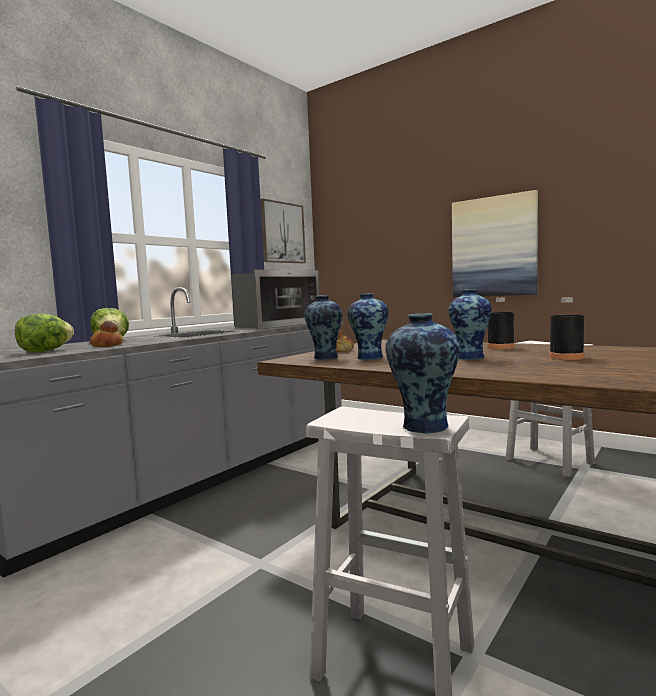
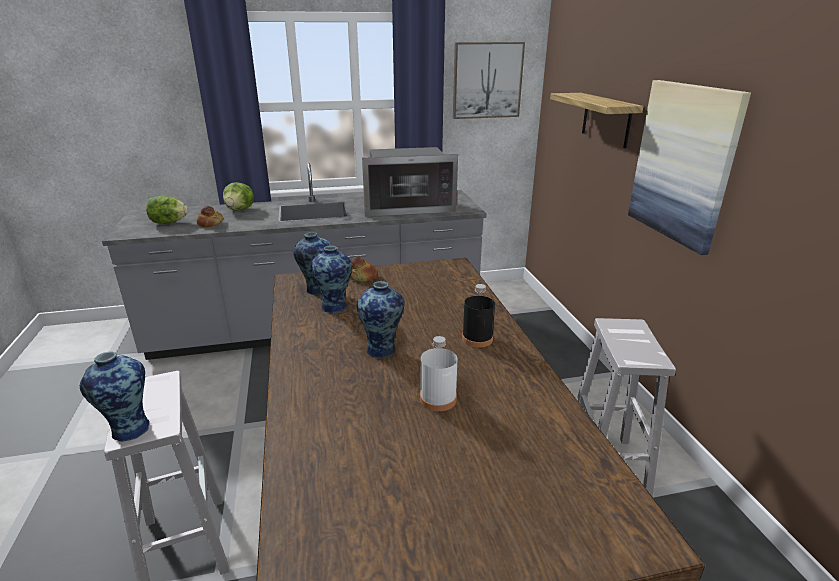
camera: 40 degrees right, 20 degrees up
black bottle [549,297,584,360] -> white bottle [420,336,457,411]
none -> shelf [550,93,644,148]

